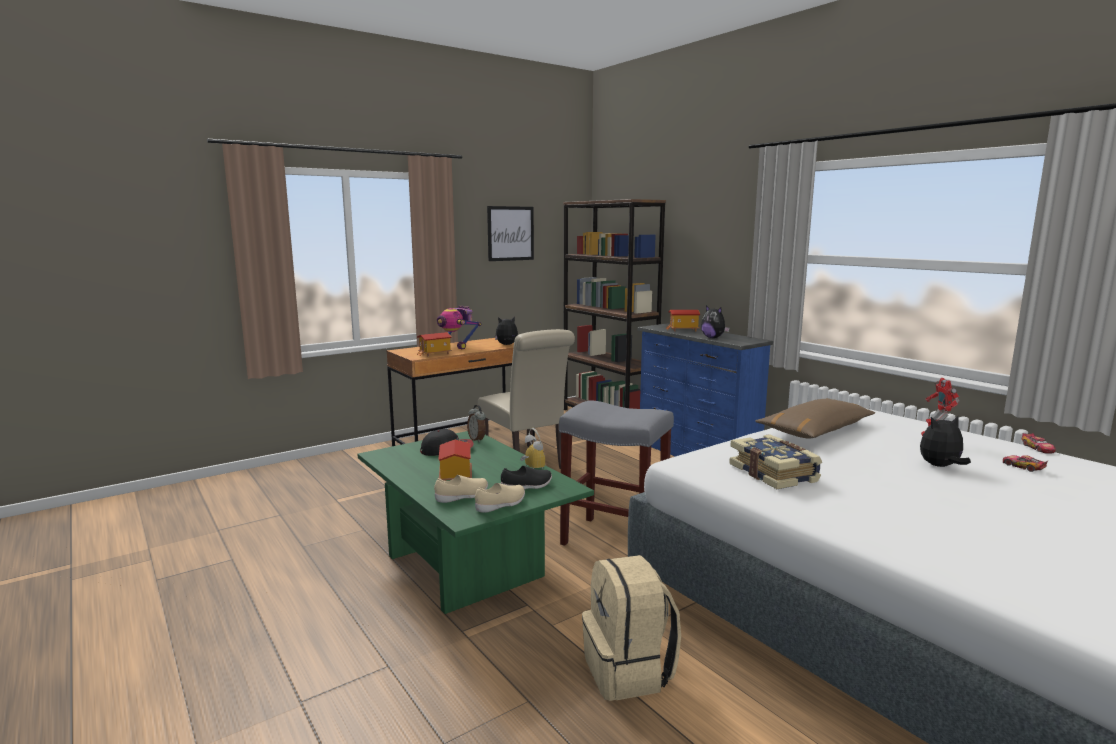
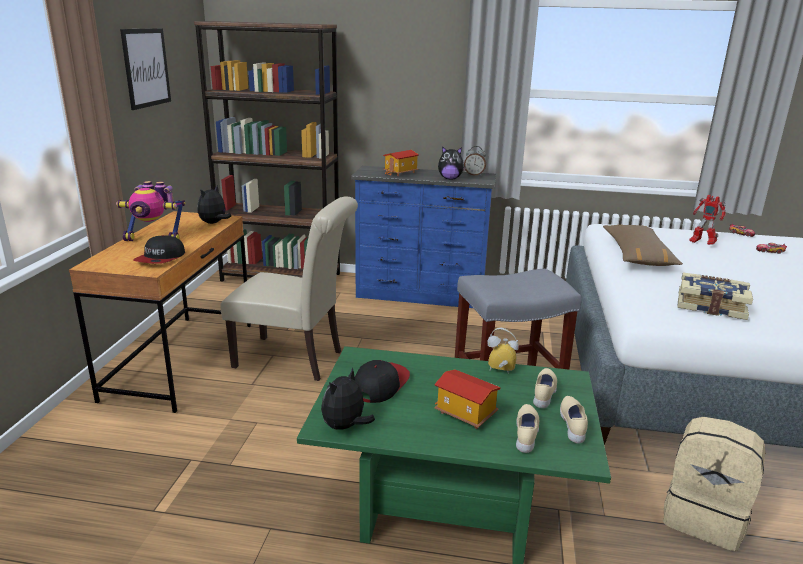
camera: 45 degrees left, 10 degrees up
toy house [417,332,452,357] -> cap [133,235,185,264]
alarm clock [467,405,486,442] -> alarm clock moved to [464,146,486,176]
black shoe [501,466,552,489] -> beige shoe [533,368,557,408]
plush toy [920,416,971,467] -> plush toy moved to [321,368,375,430]

